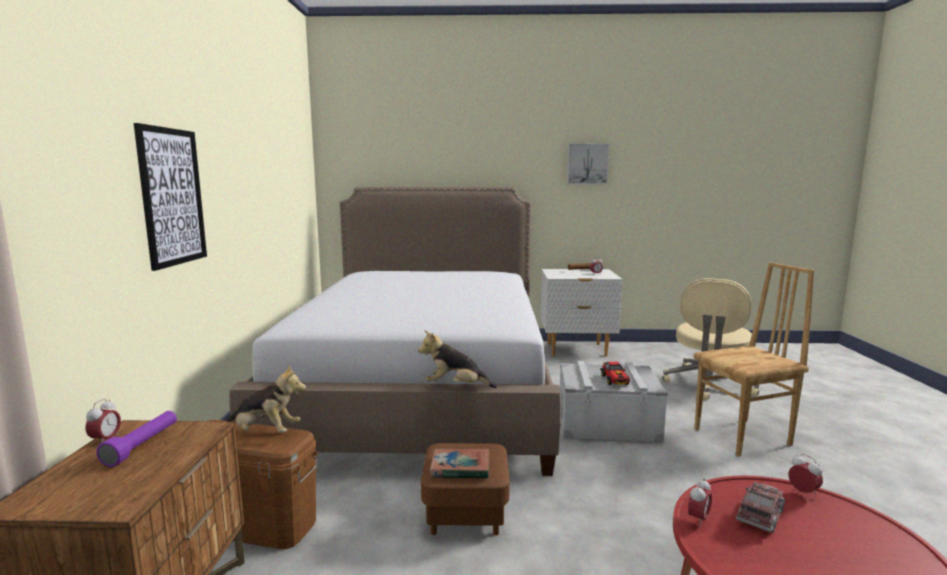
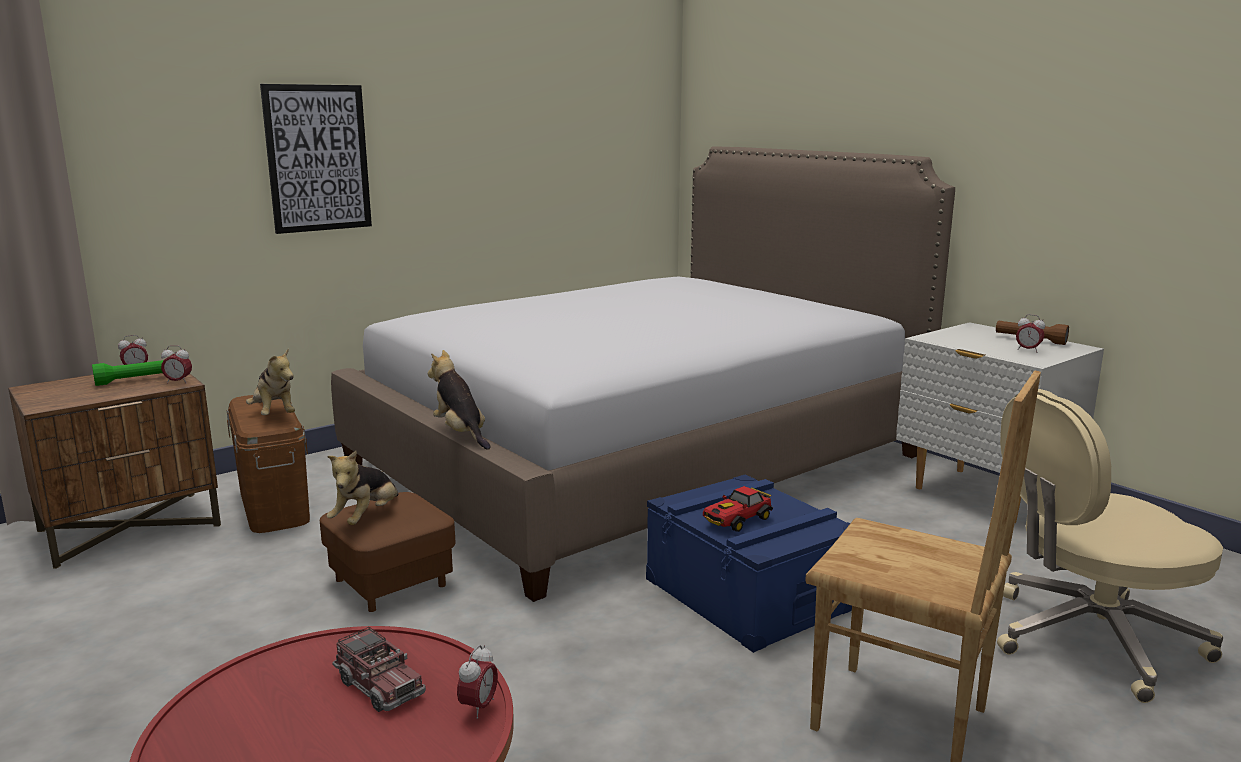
camera: 50 degrees right, 5 degrees up
purple flashlight [97,411,177,467] -> green flashlight [92,360,163,386]
book [430,449,489,478] -> plush toy [327,451,399,525]
grey storage box [560,361,668,443] -> blue storage box [646,475,852,653]
picture [567,144,609,184] -> none
alarm clock [688,478,712,527] -> alarm clock moved to [161,345,192,384]
toy truck [736,482,785,533] -> toy truck turned 45 degrees clockwise [332,627,426,712]

